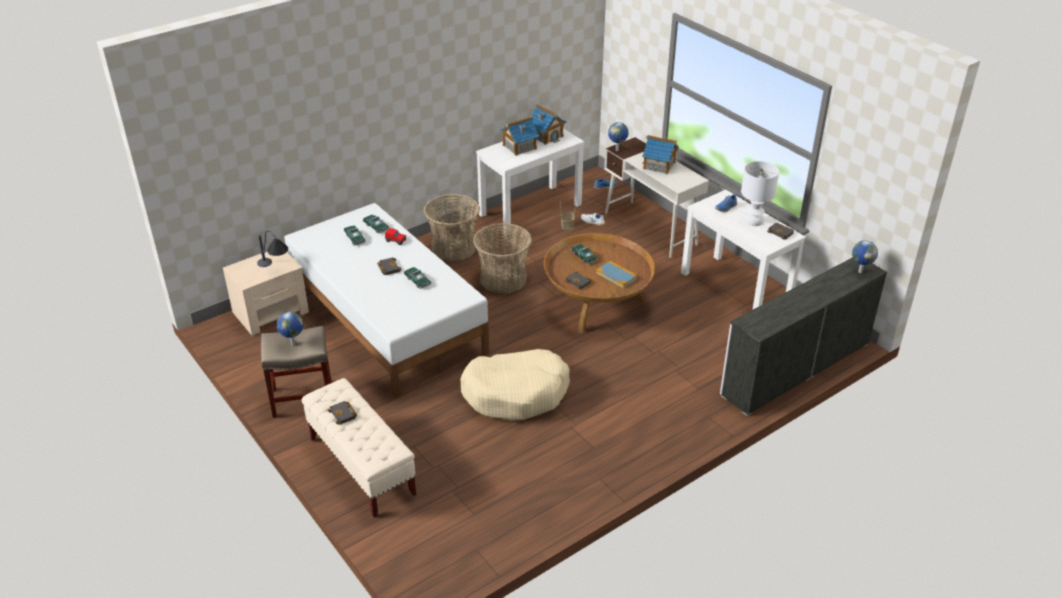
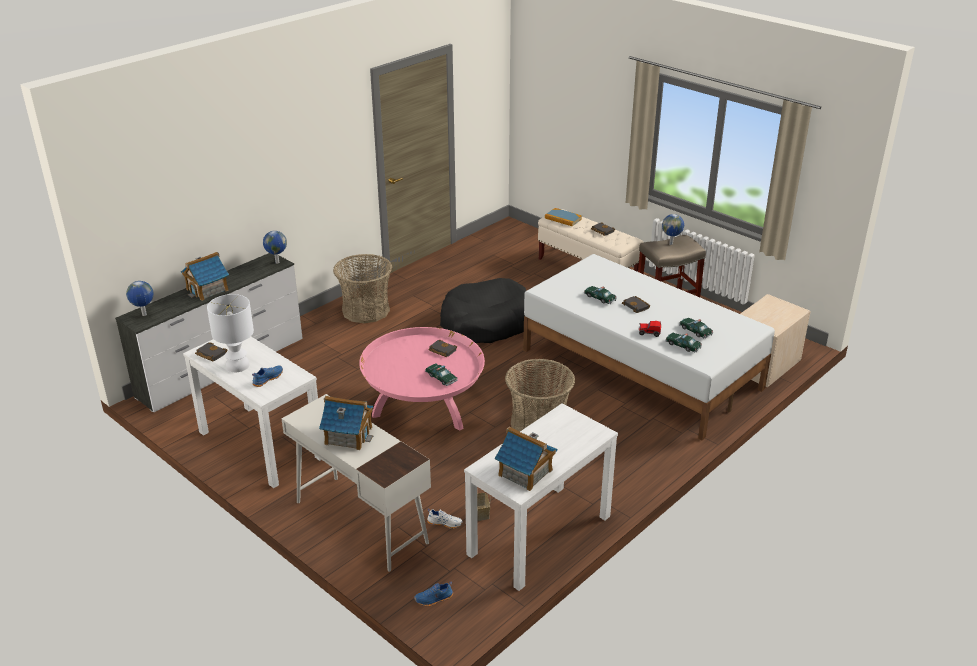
camera: 170 degrees right, 5 degrees down
table lamp [257,231,288,267] -> none
basket [424,194,480,261] -> basket moved to [333,254,393,323]
beige dog bed [460,349,570,421] -> black dog bed [440,278,527,343]
toy house [500,116,539,156] -> toy house moved to [181,252,229,301]
brown coffee table [544,233,655,333] -> pink coffee table [359,327,485,431]
book [596,261,638,288] -> book moved to [545,208,582,226]
globe [608,122,629,151] -> globe moved to [263,231,287,264]

